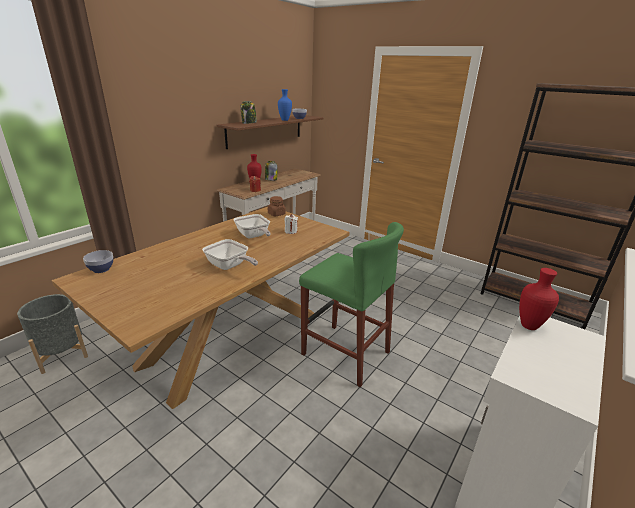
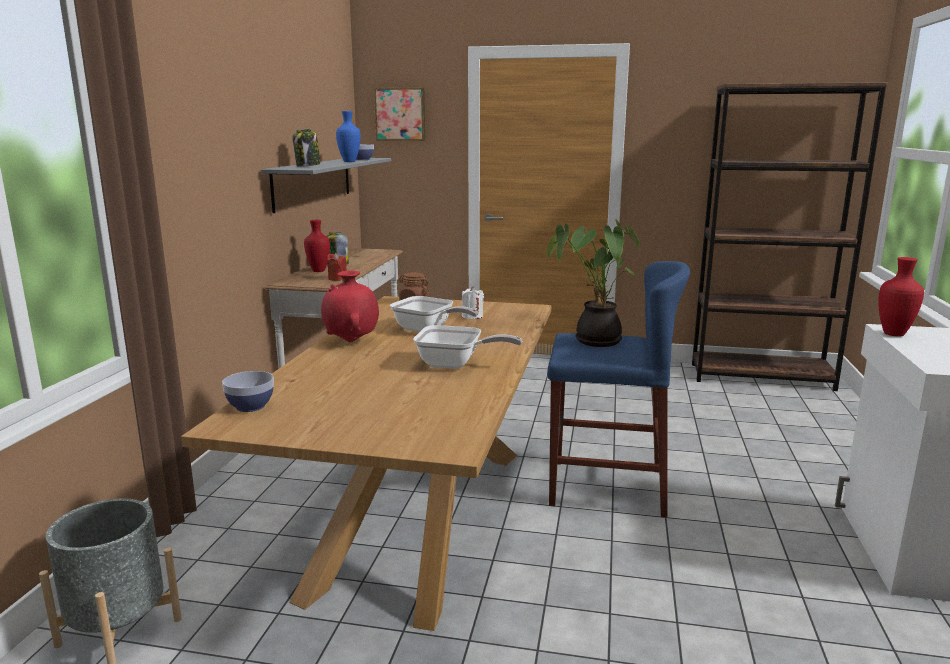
camera: 25 degrees left, 10 degrees down
brown shelf [217,115,324,149] -> grey shelf [261,158,391,213]
green stool [299,222,404,387] -> blue stool [547,261,690,518]
none -> red vase [321,270,379,342]
none -> picture [374,87,425,141]
none -> potted plant [547,219,641,347]

